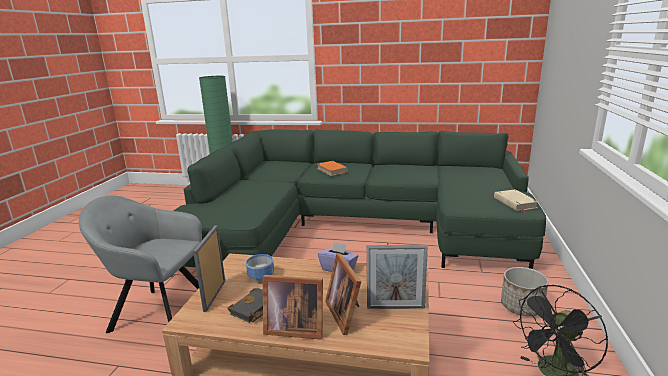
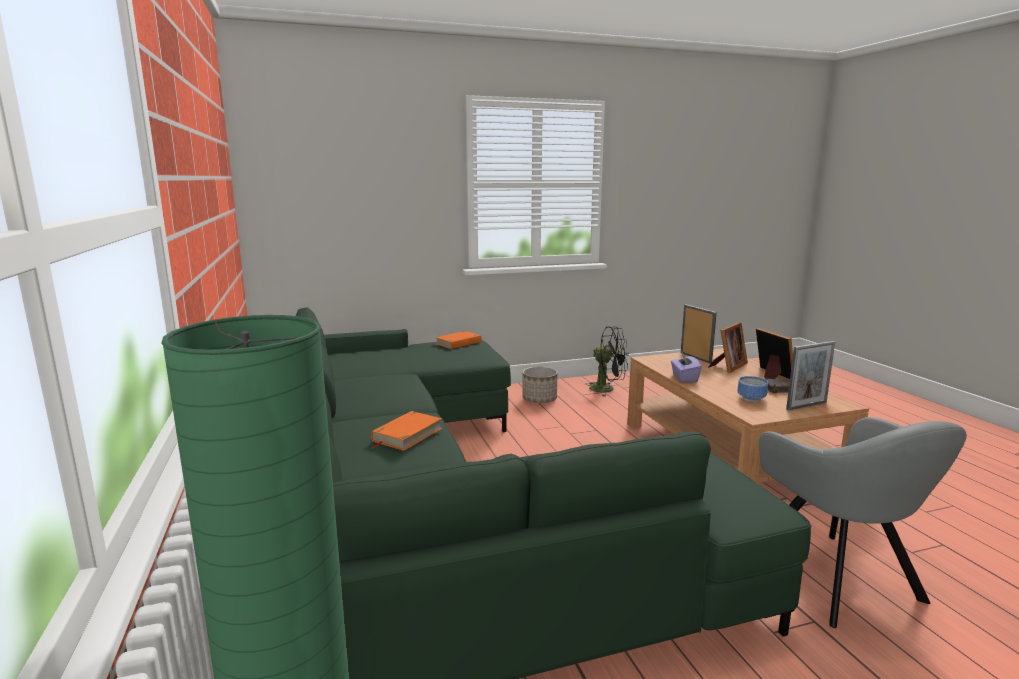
camera: 120 degrees left, 5 degrees down
beige book [494,189,539,213] -> orange book [435,331,481,349]

